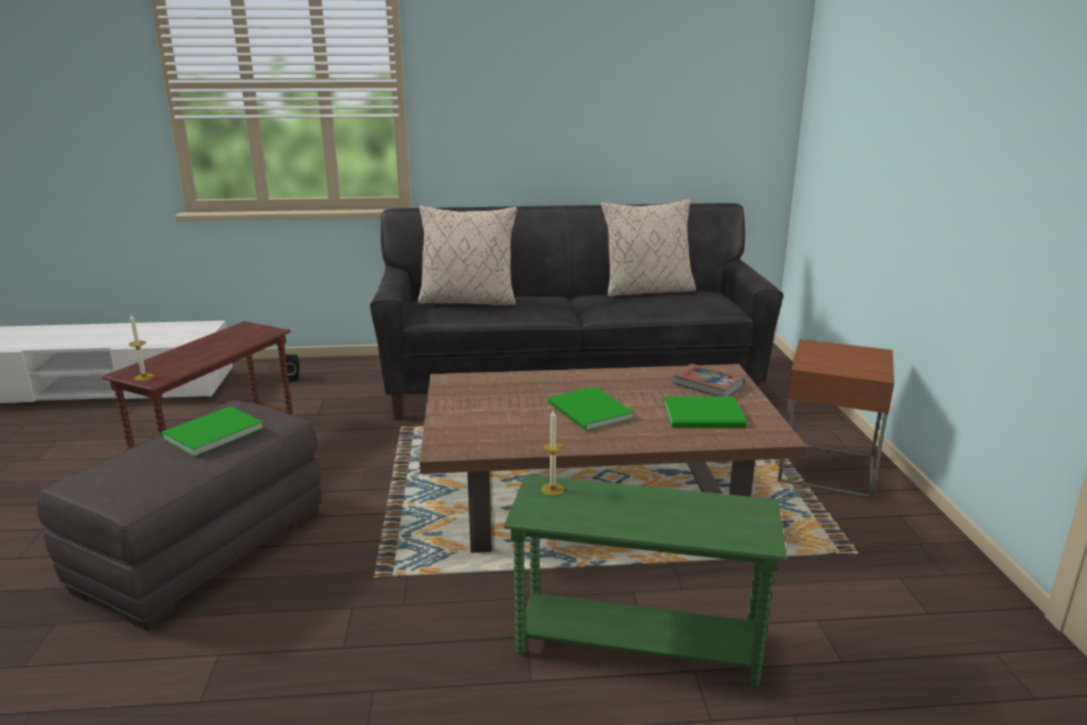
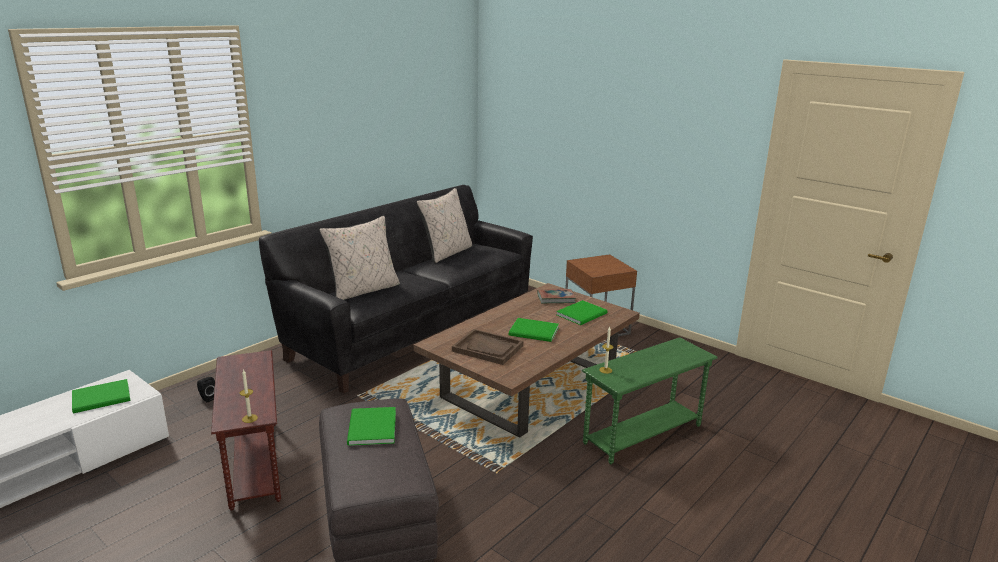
camera: 45 degrees left, 0 degrees up
none -> green book [72,379,130,413]
none -> brown tray [452,329,523,365]

